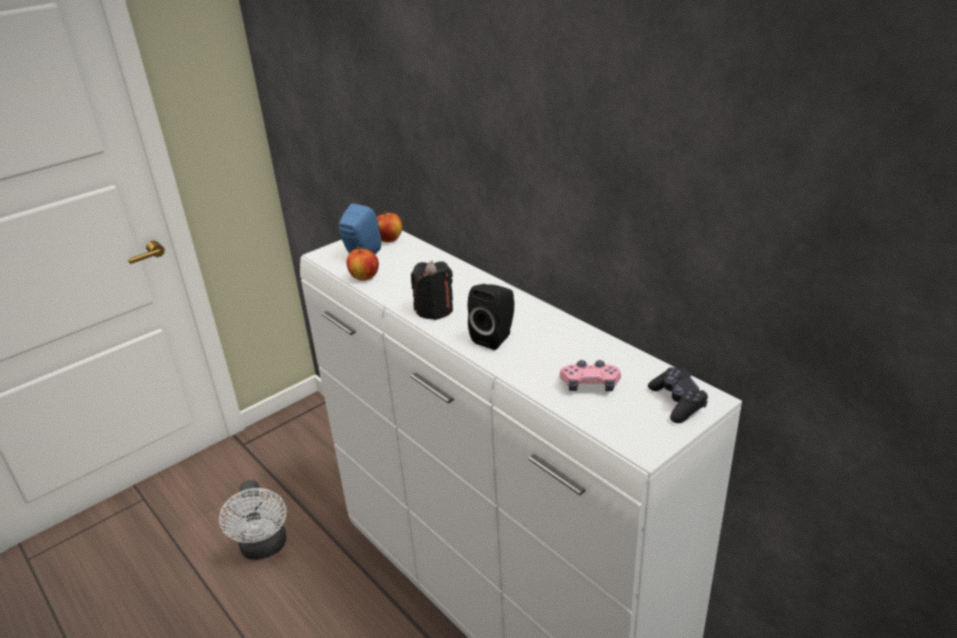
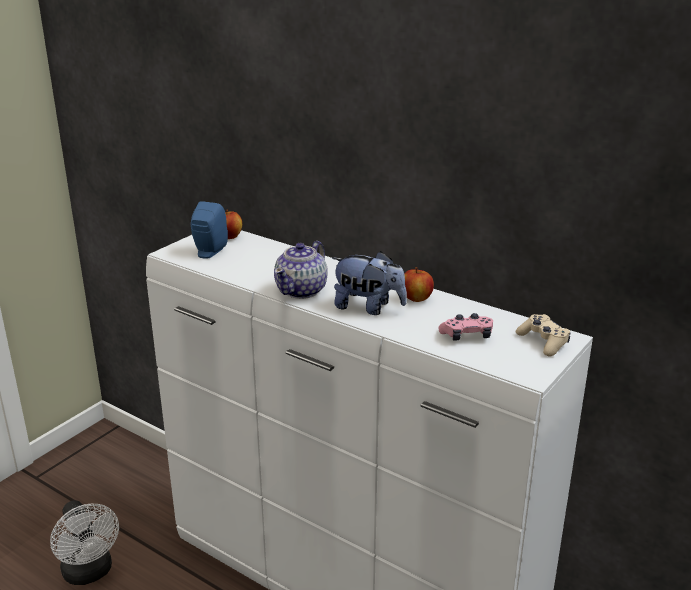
camera: 15 degrees left, 5 degrees down
apple [346,247,379,281] -> apple moved to [404,267,434,302]
black candle [411,260,453,320] -> teapot [274,241,328,299]
black speaker [468,284,514,350] -> plush toy [332,251,407,315]
black game controller [648,367,708,423] -> beige game controller [516,314,571,357]

